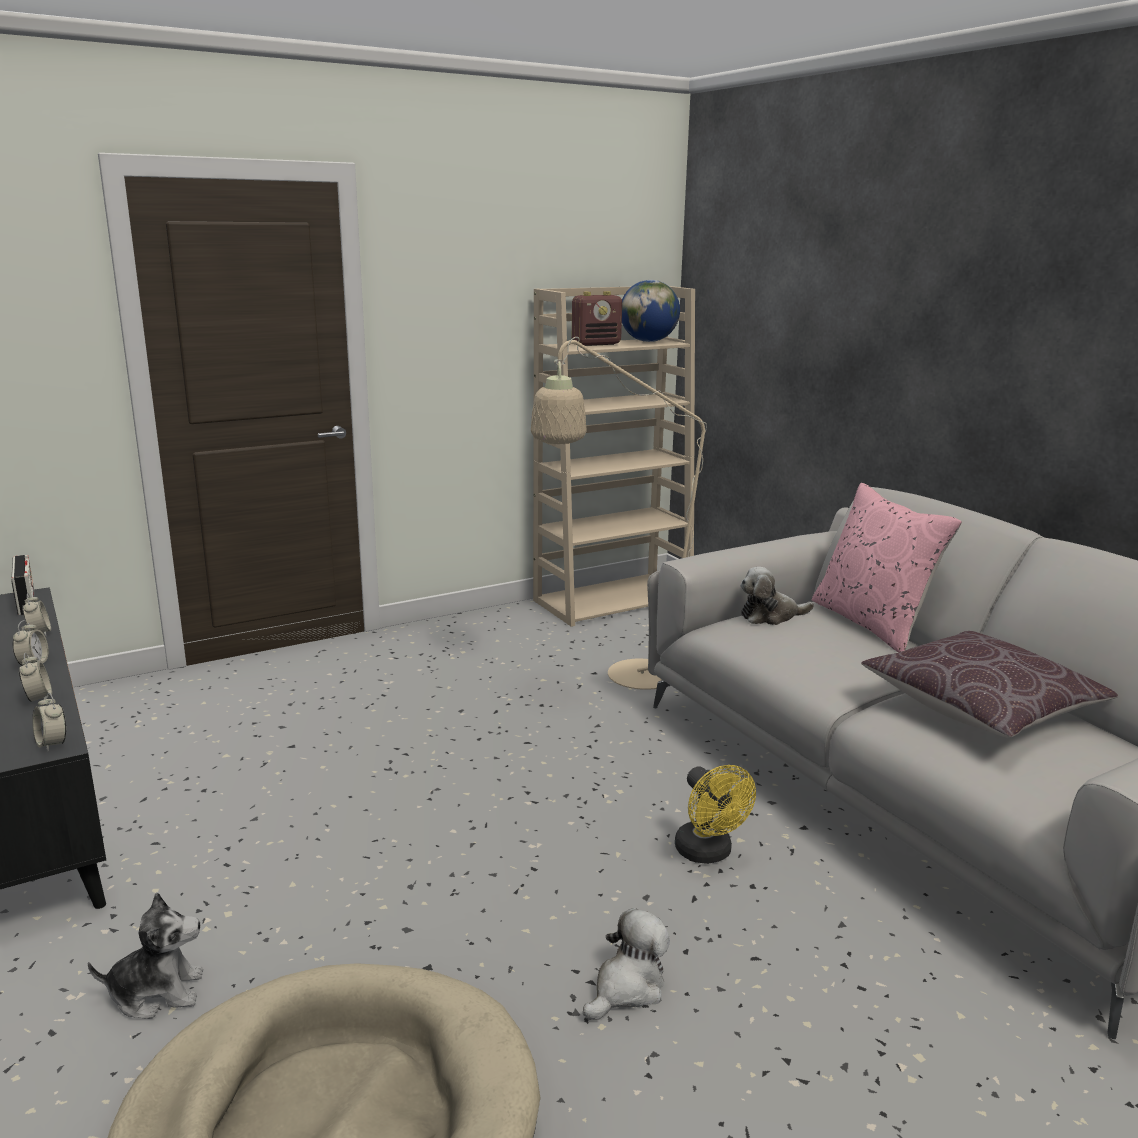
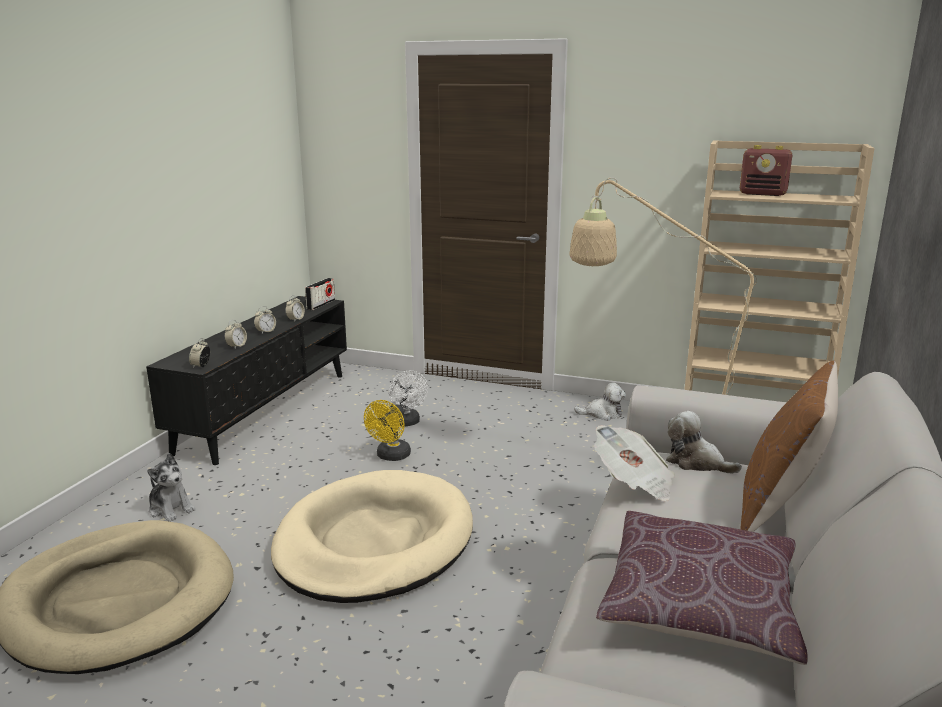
camera: 50 degrees right, 0 degrees up
plush toy [583,908,670,1020] -> plush toy moved to [574,382,626,421]
globe [622,280,680,342] -> none
yellow fan [675,765,756,864] -> yellow fan moved to [364,400,411,461]
pink pillow [812,483,962,653] -> brown pillow [741,360,838,532]
none -> beige dog bed [271,470,473,603]
none -> white fan [389,370,428,427]
none -> newspaper [594,425,675,501]

